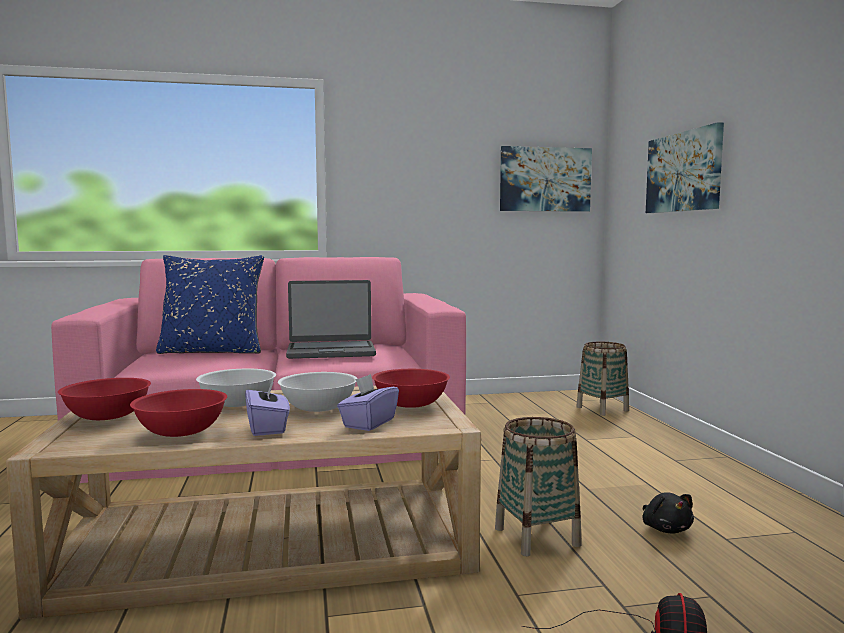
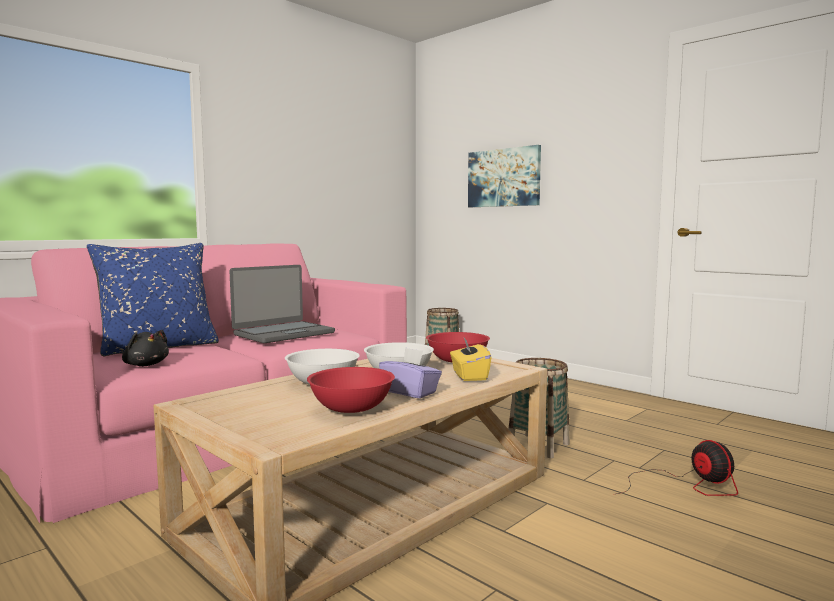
camera: 35 degrees left, 0 degrees up
red bowl [58,378,151,420] -> none
purple tissue box [337,374,399,431] -> yellow tissue box [450,338,492,381]
picture [500,146,592,212] -> none
black plush toy [643,492,694,534] -> black plush toy moved to [122,330,169,366]

